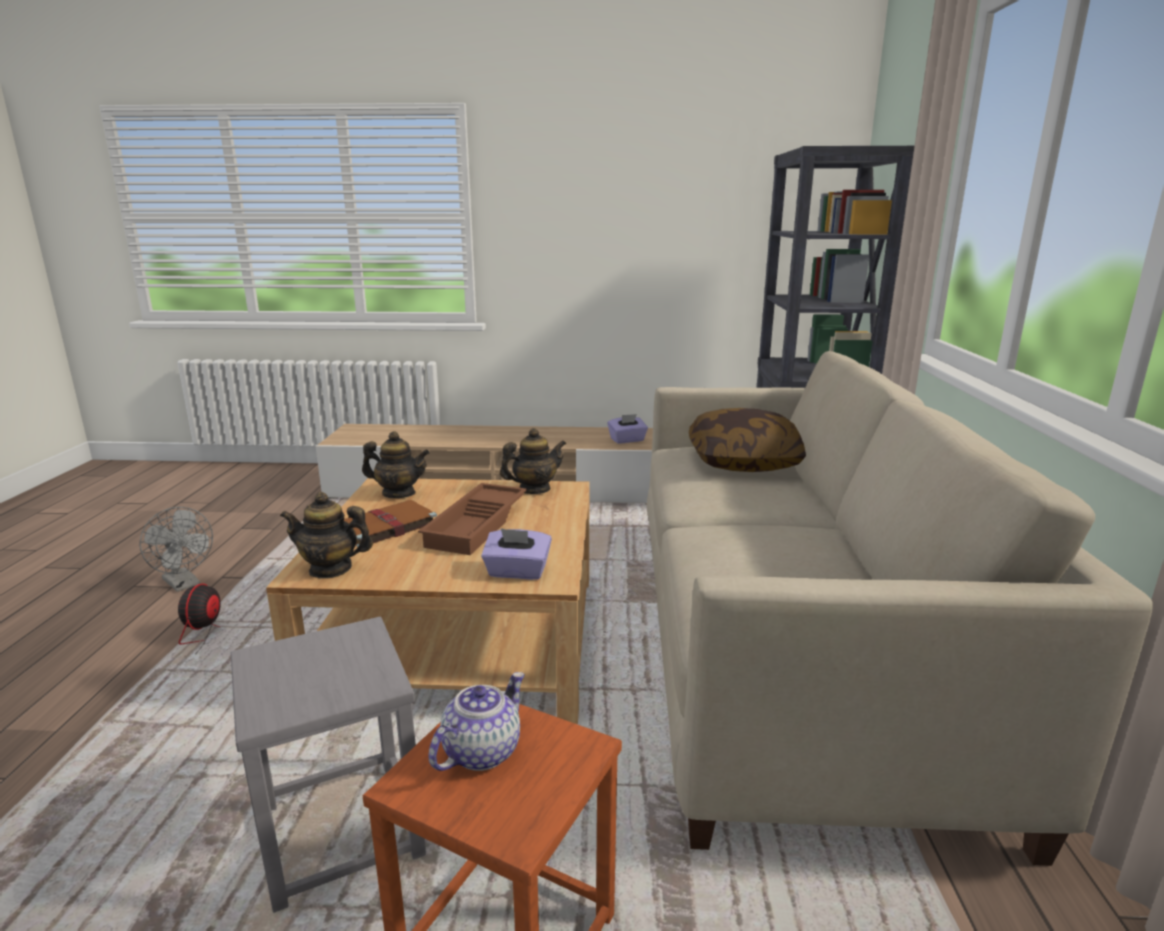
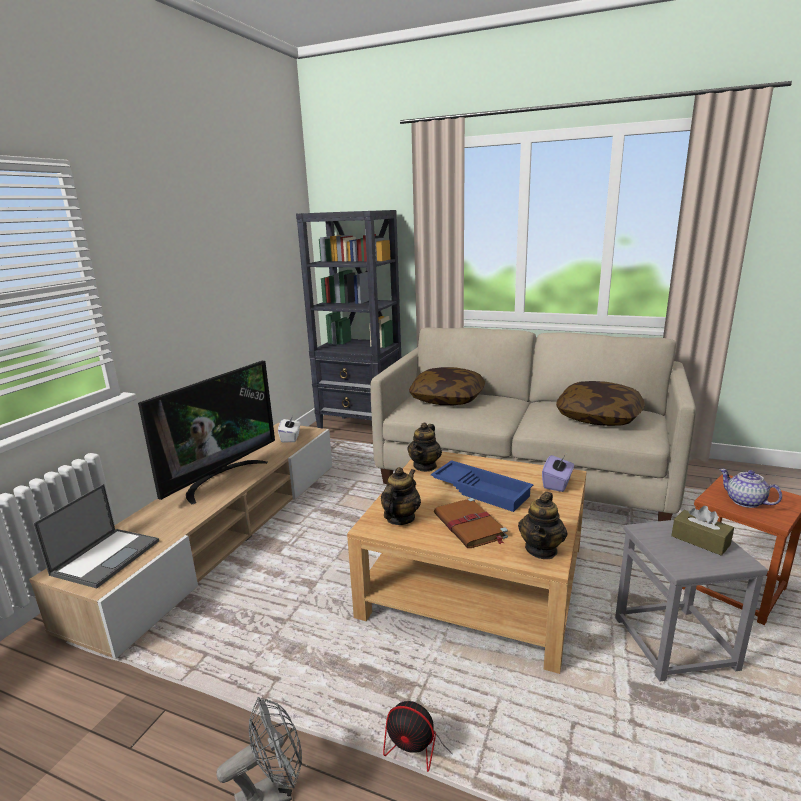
camera: 70 degrees left, 0 degrees up
brown tray [418,483,527,555] -> blue tray [431,460,533,512]
teapot [500,428,566,494] -> teapot turned 150 degrees counterclockwise [407,422,442,472]
purple tissue box [607,414,648,444] -> white tissue box [278,416,300,443]
none -> laptop [33,484,159,588]
none -> television [138,361,275,504]
none -> pillow [556,381,645,426]
none -> brown tissue box [671,506,734,556]

